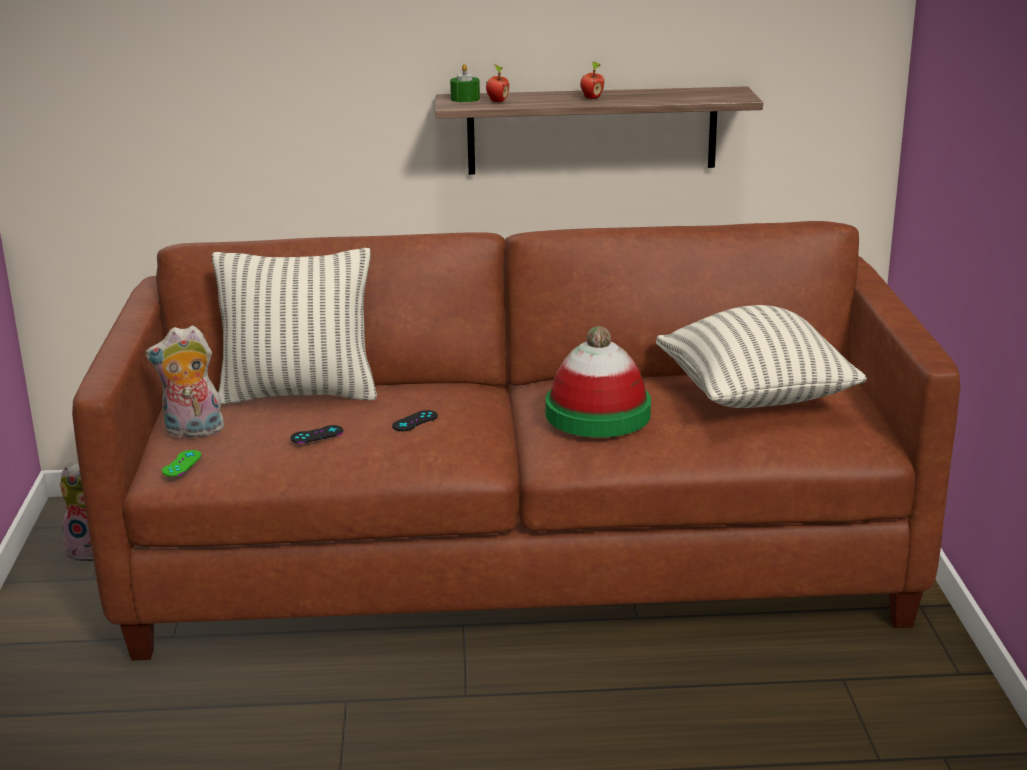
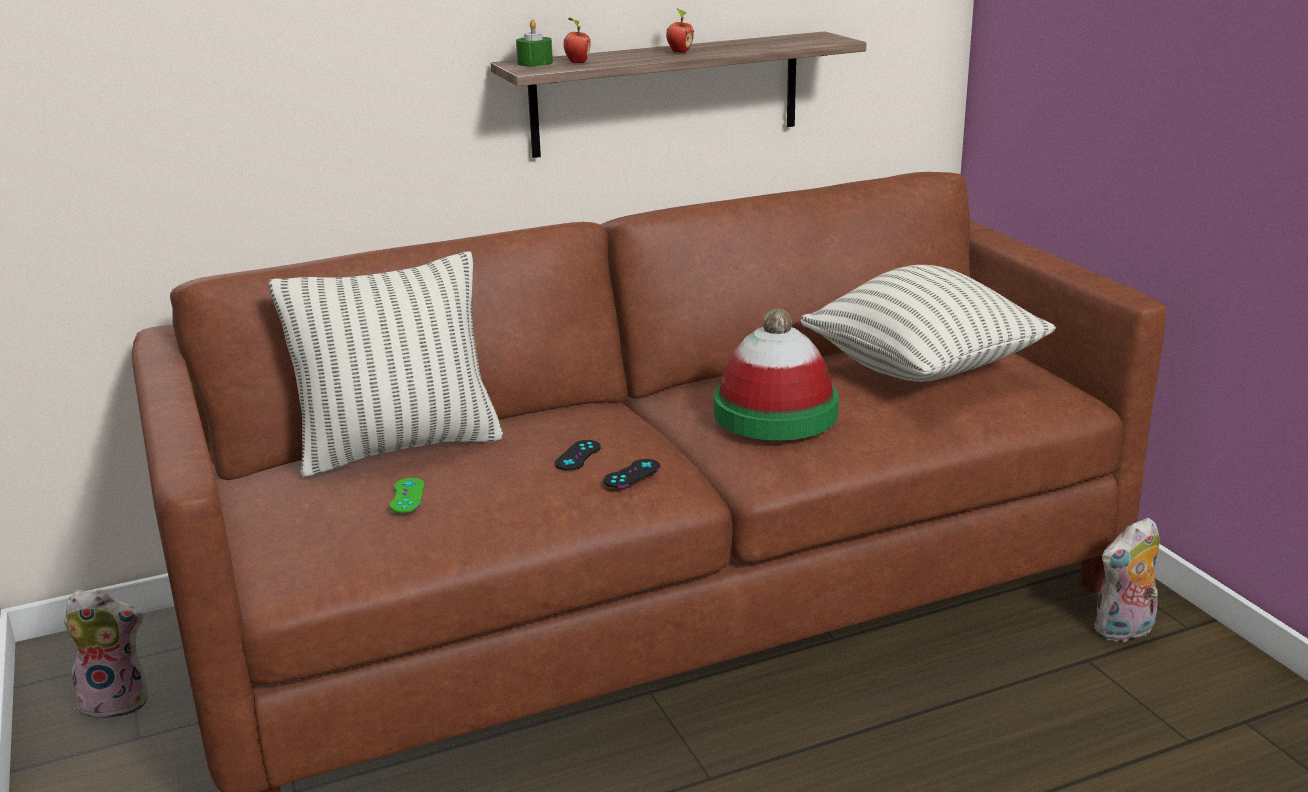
camera: 20 degrees left, 0 degrees up
plush toy [145,325,226,438] -> plush toy moved to [1094,517,1160,642]
green game controller [162,450,202,476] -> green game controller moved to [390,478,424,513]
black game controller [290,425,343,443] -> black game controller moved to [604,459,660,488]

